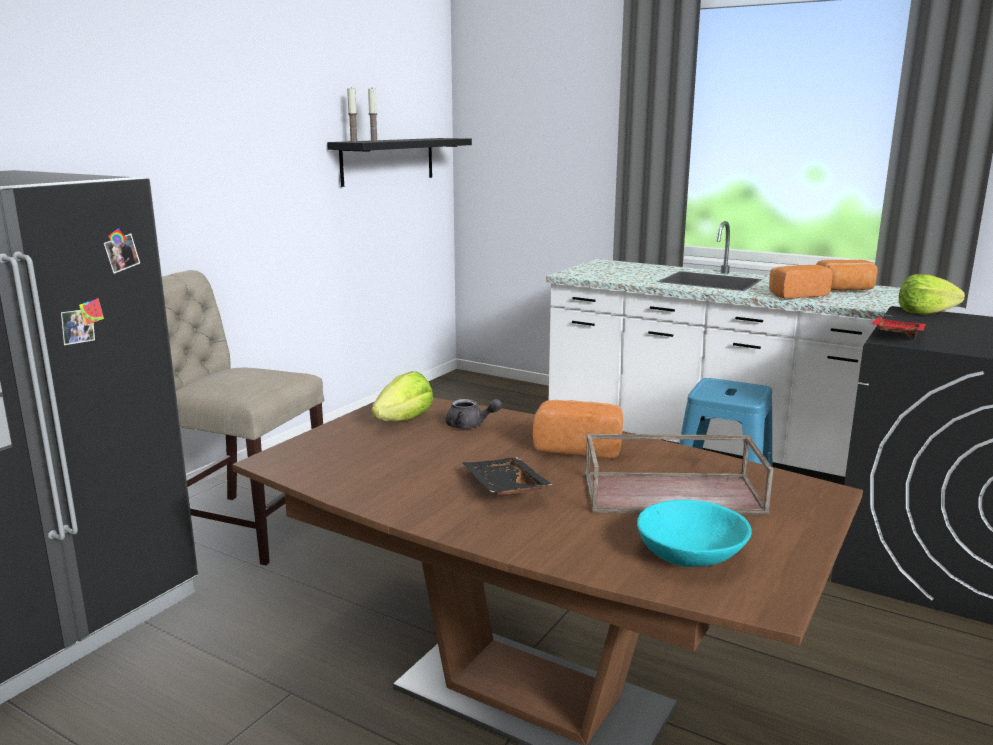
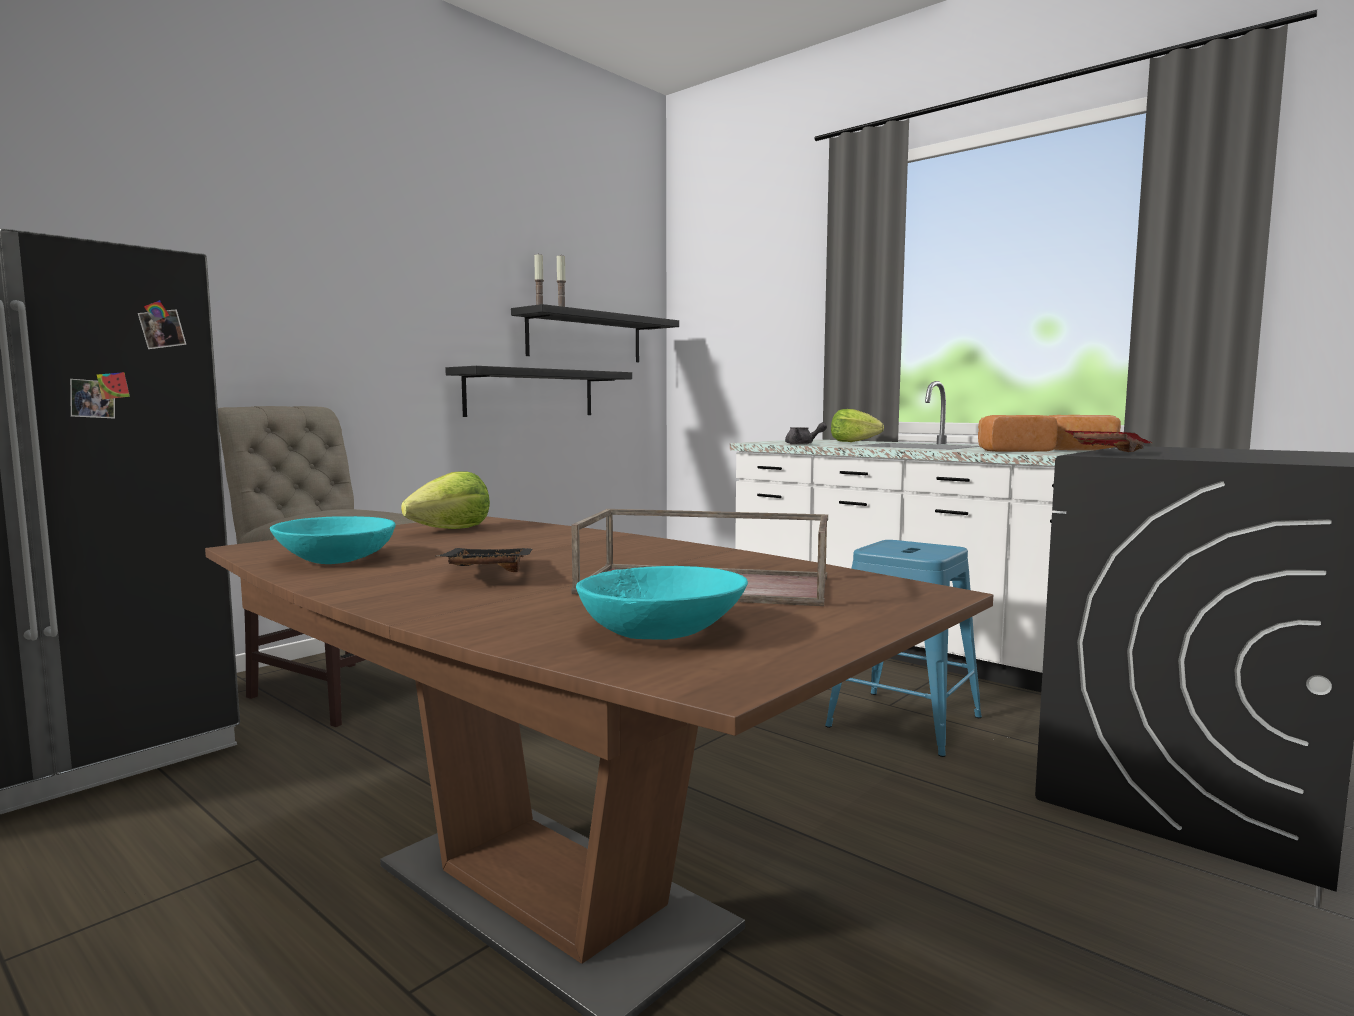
camera: 10 degrees right, 10 degrees down
grey teapot [446,399,502,429] -> grey teapot moved to [785,422,827,445]
bread [533,400,623,458] -> none
lettuce [899,274,965,315] -> lettuce moved to [831,409,884,442]
none -> turquoise bowl [270,516,396,564]
none -> black shelf [445,366,632,417]

